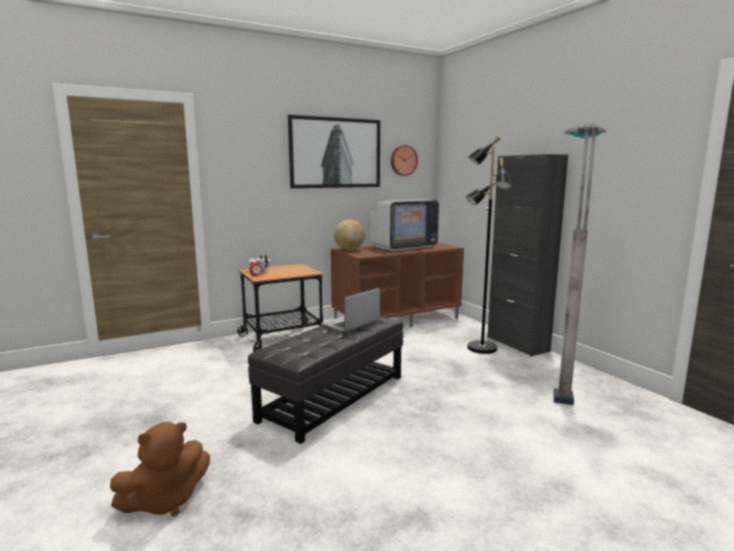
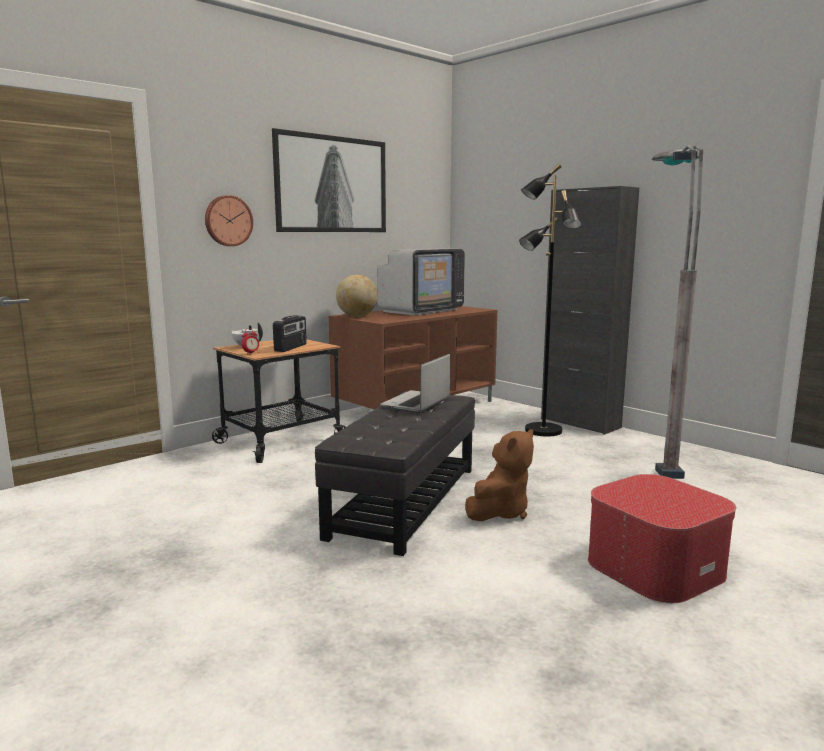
camera: 15 degrees left, 0 degrees up
brown plush toy [110,422,210,517] -> brown plush toy moved to [465,429,534,521]
wall clock [391,145,418,176] -> wall clock moved to [205,195,253,246]
none -> radio [273,315,307,352]
none -> ottoman [588,474,737,603]

